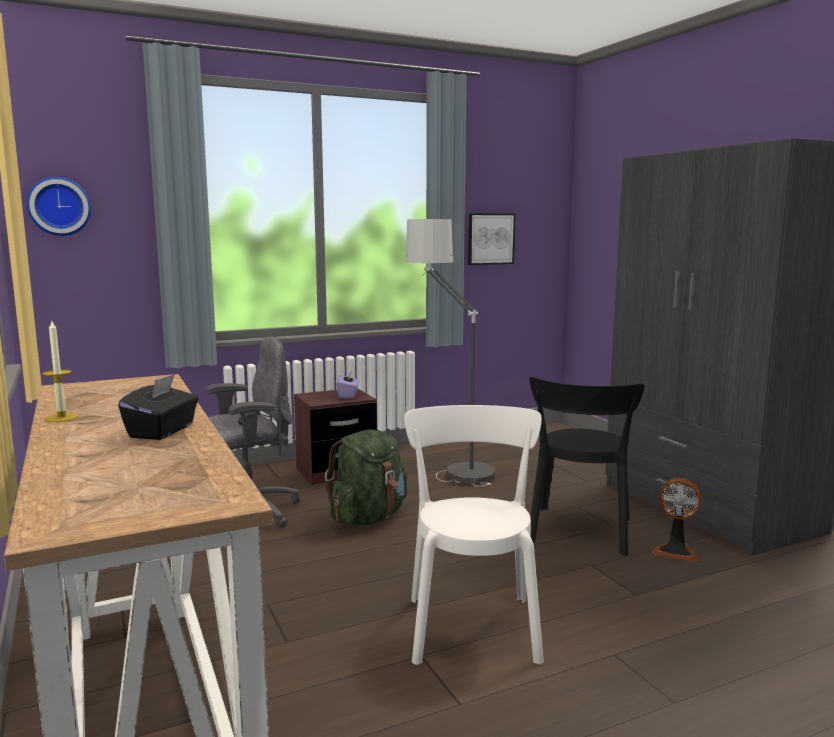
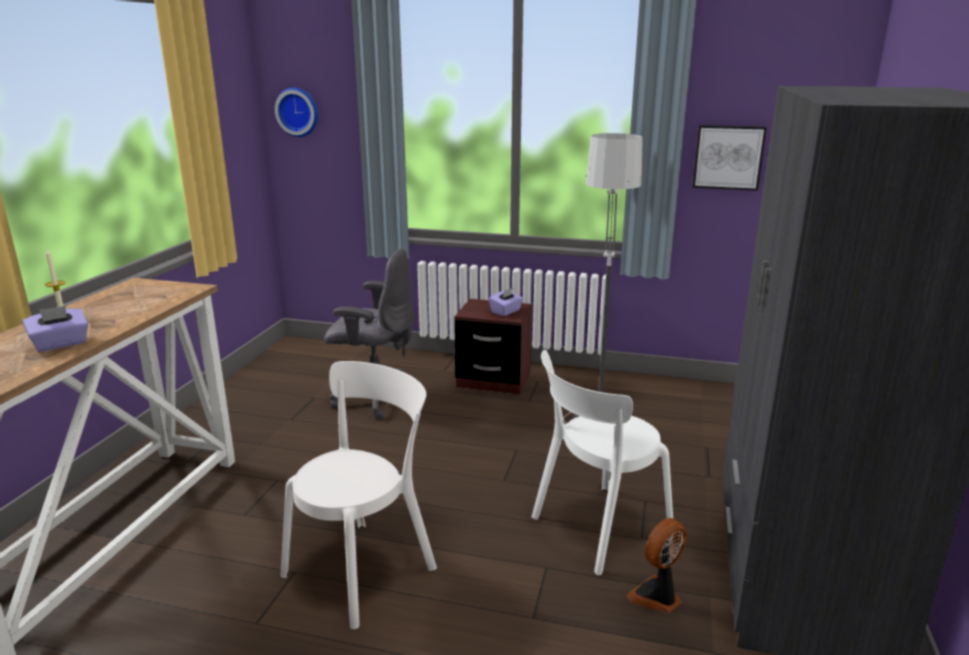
camera: 40 degrees right, 10 degrees up
black tissue box [118,374,199,440] -> purple tissue box [23,306,88,352]
green backpack [325,429,407,525] -> none
black chair [529,376,644,556] -> white chair [532,350,673,575]
fan [652,478,702,562] -> fan turned 75 degrees clockwise [627,518,687,612]

